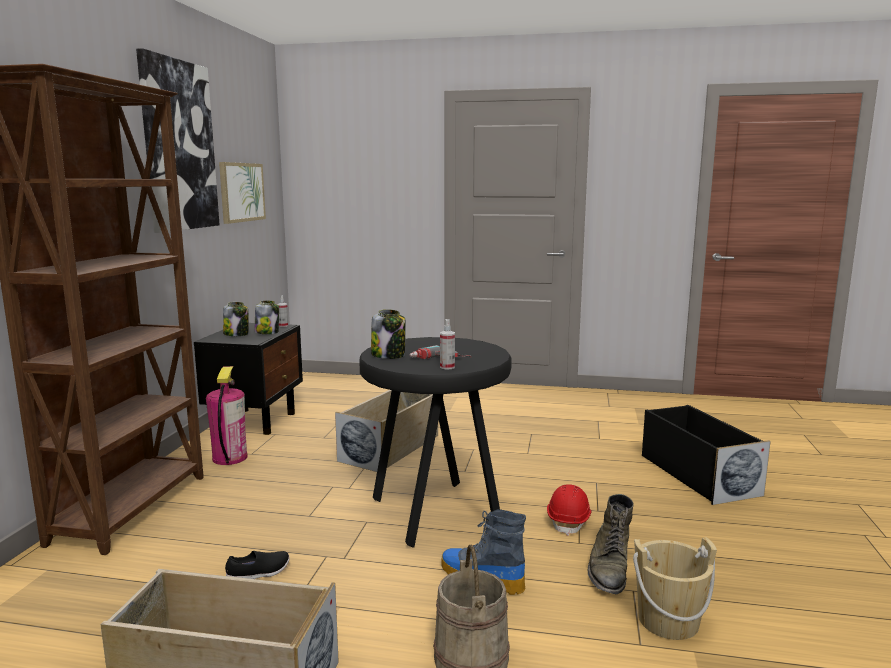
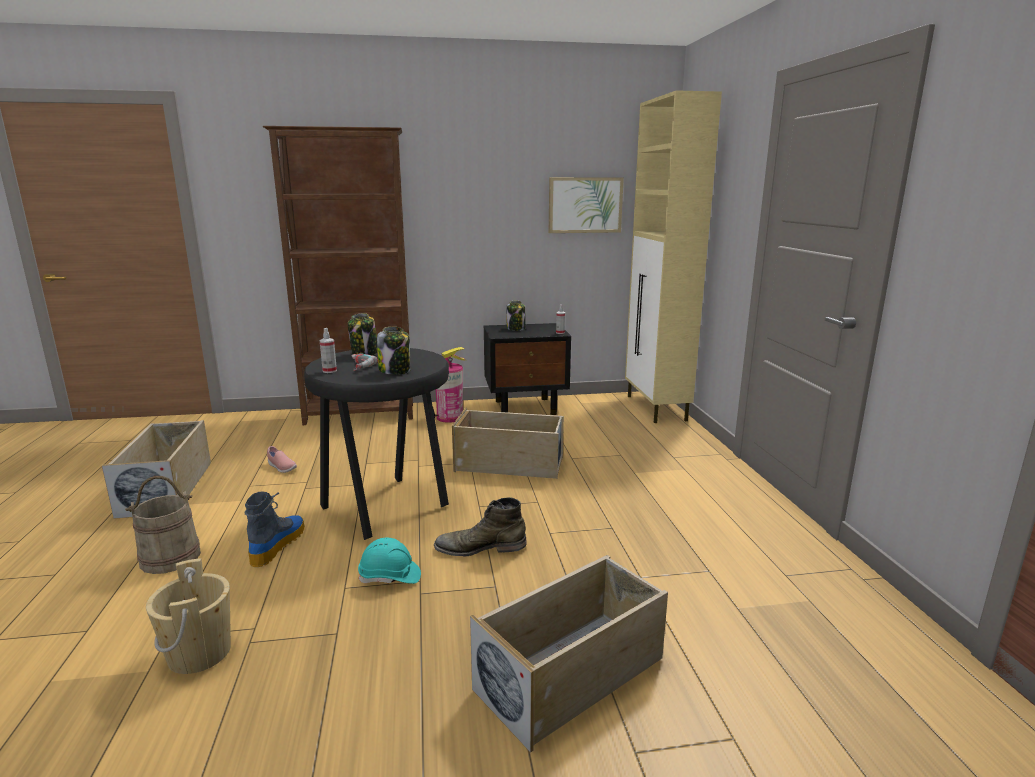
camera: 70 degrees right, 5 degrees up
picture [136,48,220,233] -> none
black shoe [225,551,289,579] -> pink shoe [267,446,297,473]
jar [255,301,279,334] -> jar moved to [377,327,411,375]
red hard hat [547,484,592,536] -> turquoise hard hat [358,538,421,584]
green boot [587,494,634,595] -> green boot moved to [434,497,527,556]
black storage box [642,405,771,505] -> beige storage box [470,555,668,753]
none -> beige cabinet [625,90,722,423]

